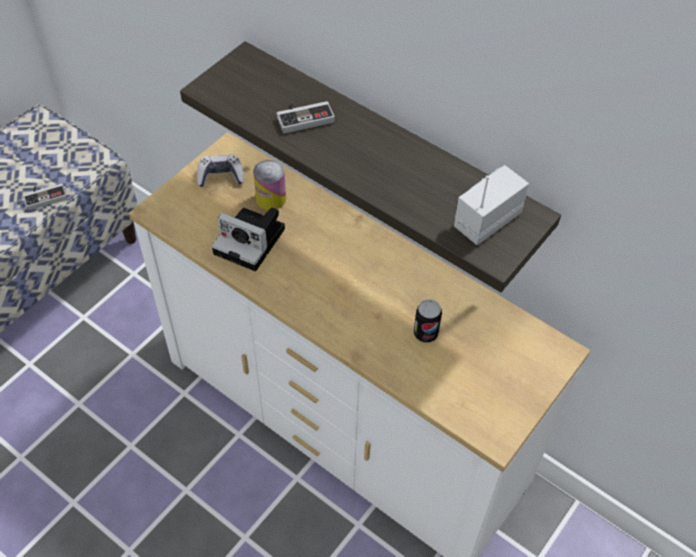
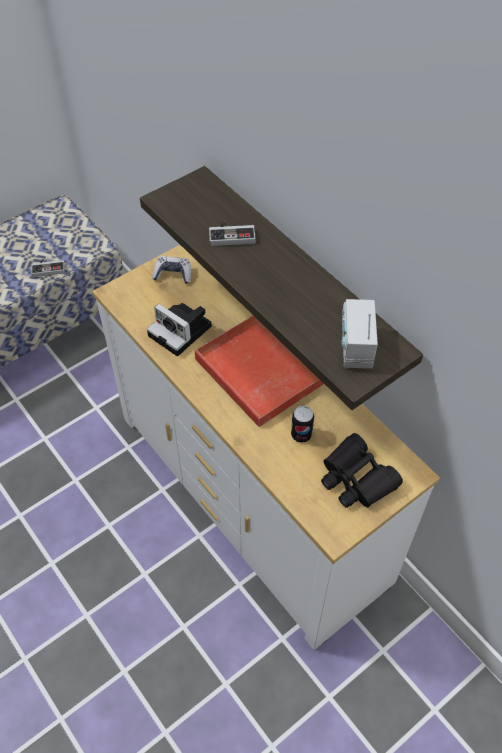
camera: 15 degrees right, 0 degrees up
can [253,160,286,210] -> none
radio [454,165,529,245] -> radio turned 60 degrees counterclockwise [342,299,378,369]
none -> red tray [194,316,324,427]
none -> black binoculars [321,433,403,508]

